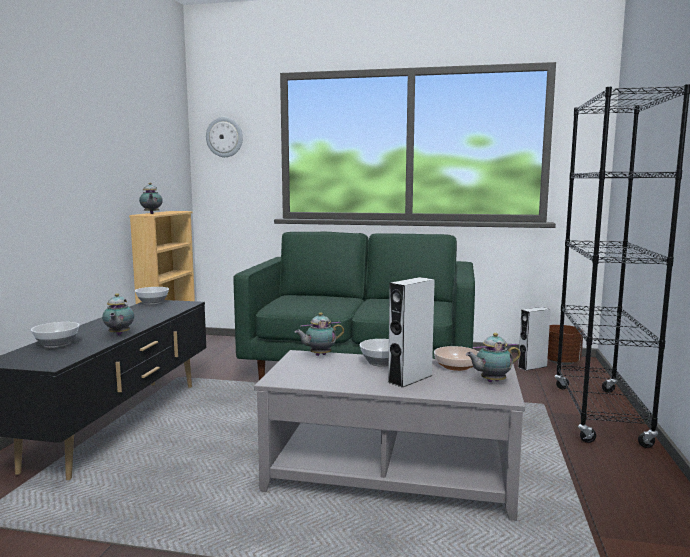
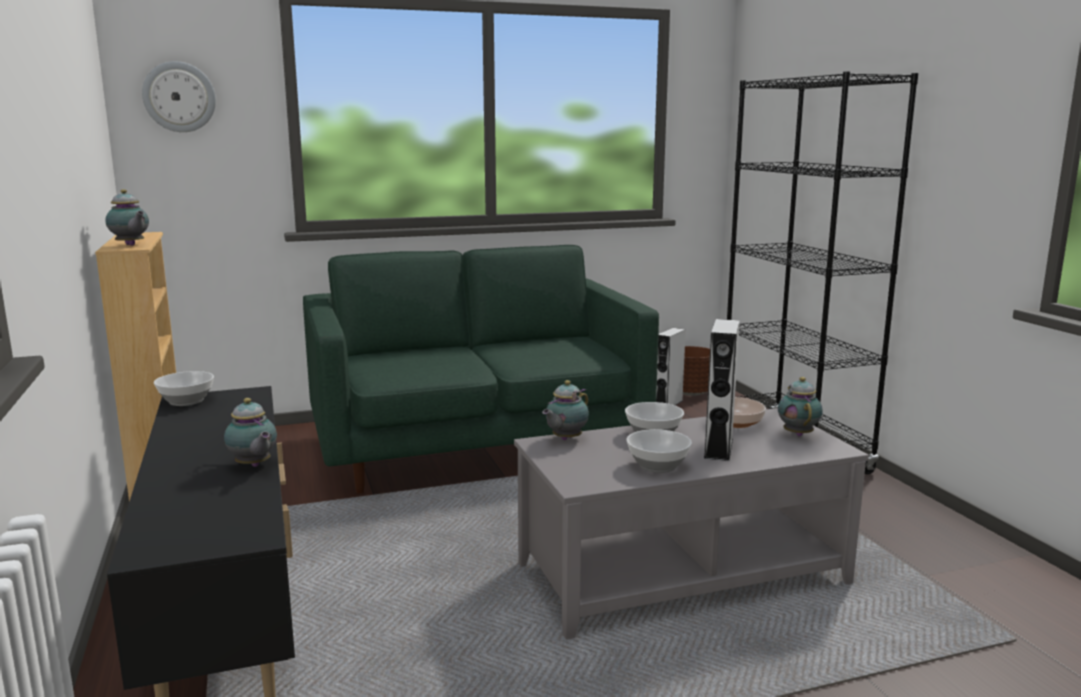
camera: 30 degrees left, 5 degrees up
bowl [31,322,79,348] -> bowl moved to [626,429,692,473]
teapot [466,333,521,382] -> teapot turned 135 degrees clockwise [778,377,823,437]

